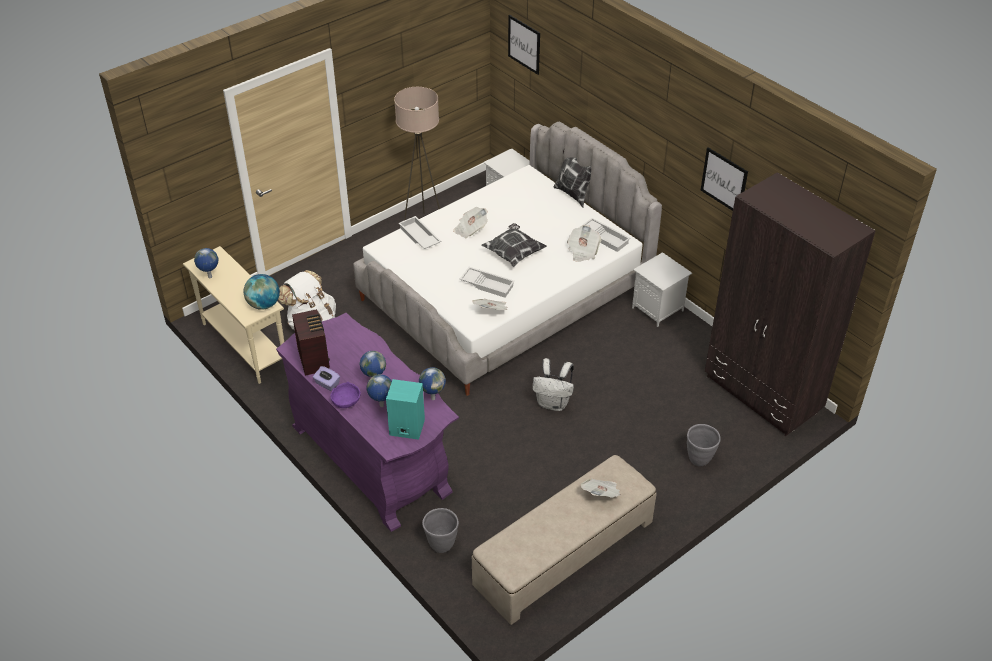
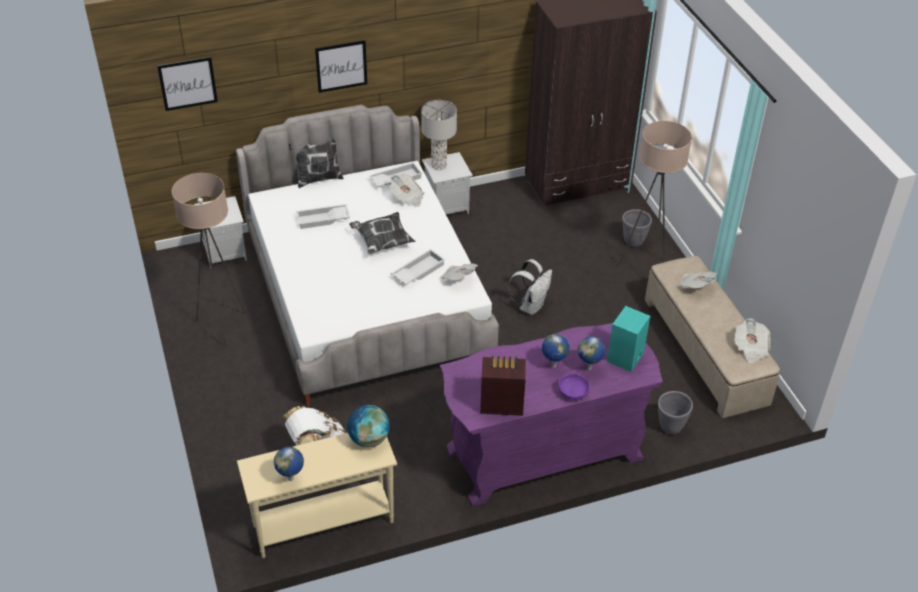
camera: 70 degrees left, 0 degrees up
purple tissue box [313,366,340,391] -> none
white tray [399,216,441,249] -> white tray moved to [296,204,350,229]
globe [419,367,446,400] -> none
newspaper [453,207,488,238] -> newspaper moved to [734,319,770,363]
picture [701,147,748,211] -> picture moved to [315,40,367,93]
none -> white table lamp [421,100,457,170]
none -> beige floor lamp [618,121,692,266]

